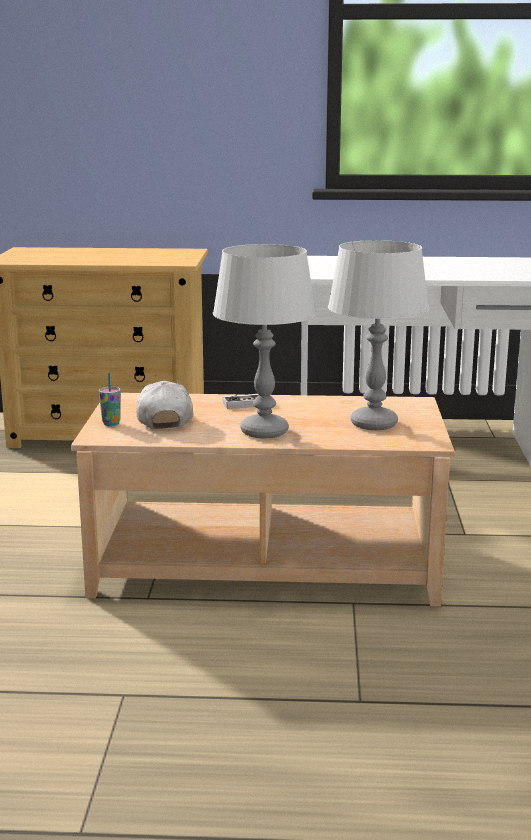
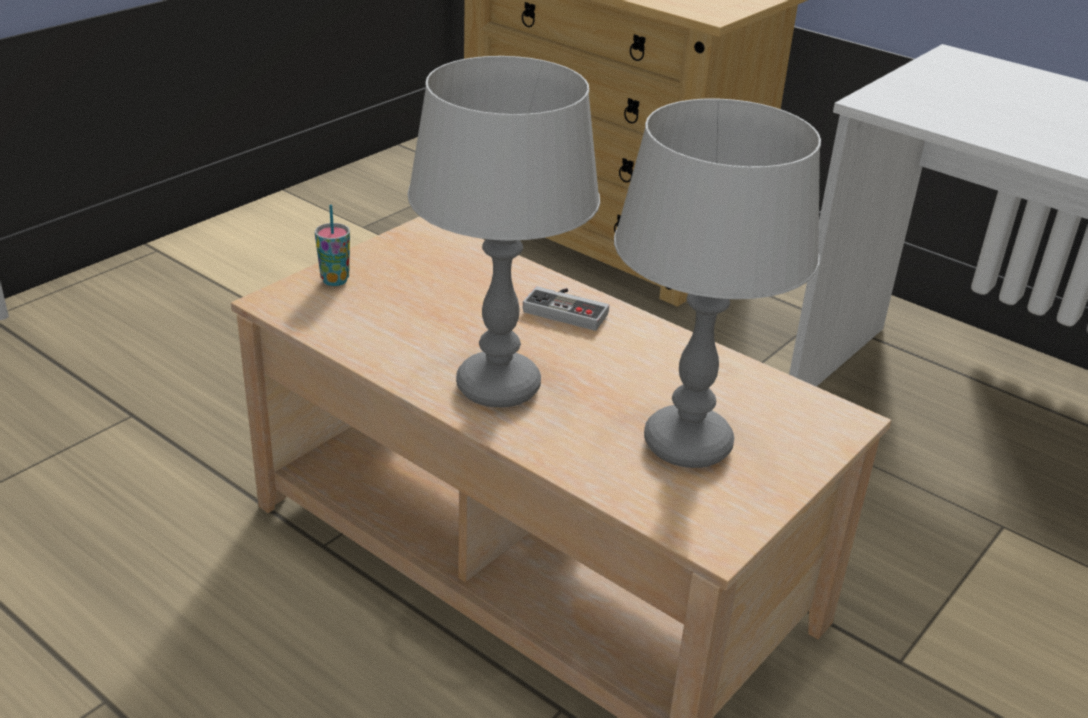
camera: 35 degrees right, 15 degrees up
white cap [136,381,194,429] -> none

